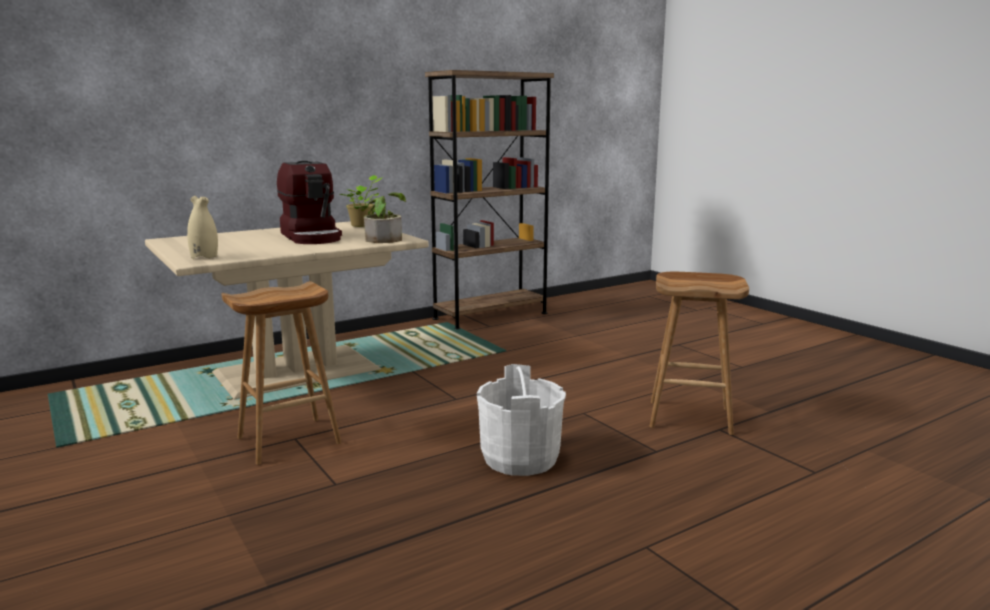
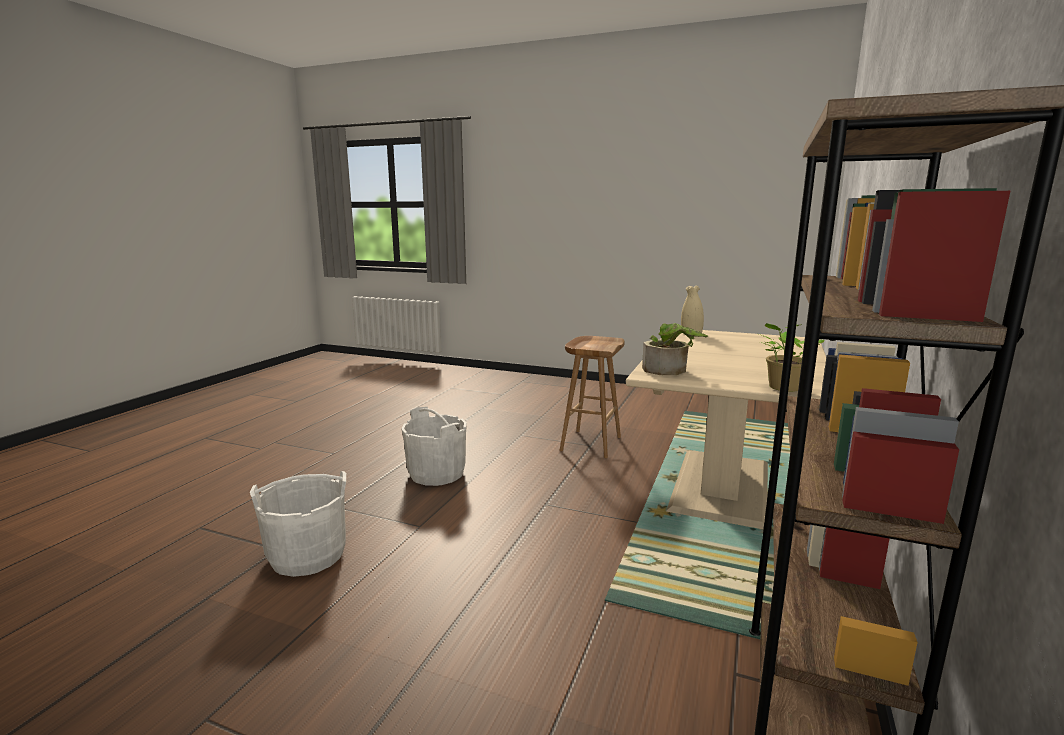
camera: 145 degrees right, 0 degrees up
coffee machine [277,161,342,244] -> none
brown stool [649,272,749,435] -> white bucket [250,471,346,577]

